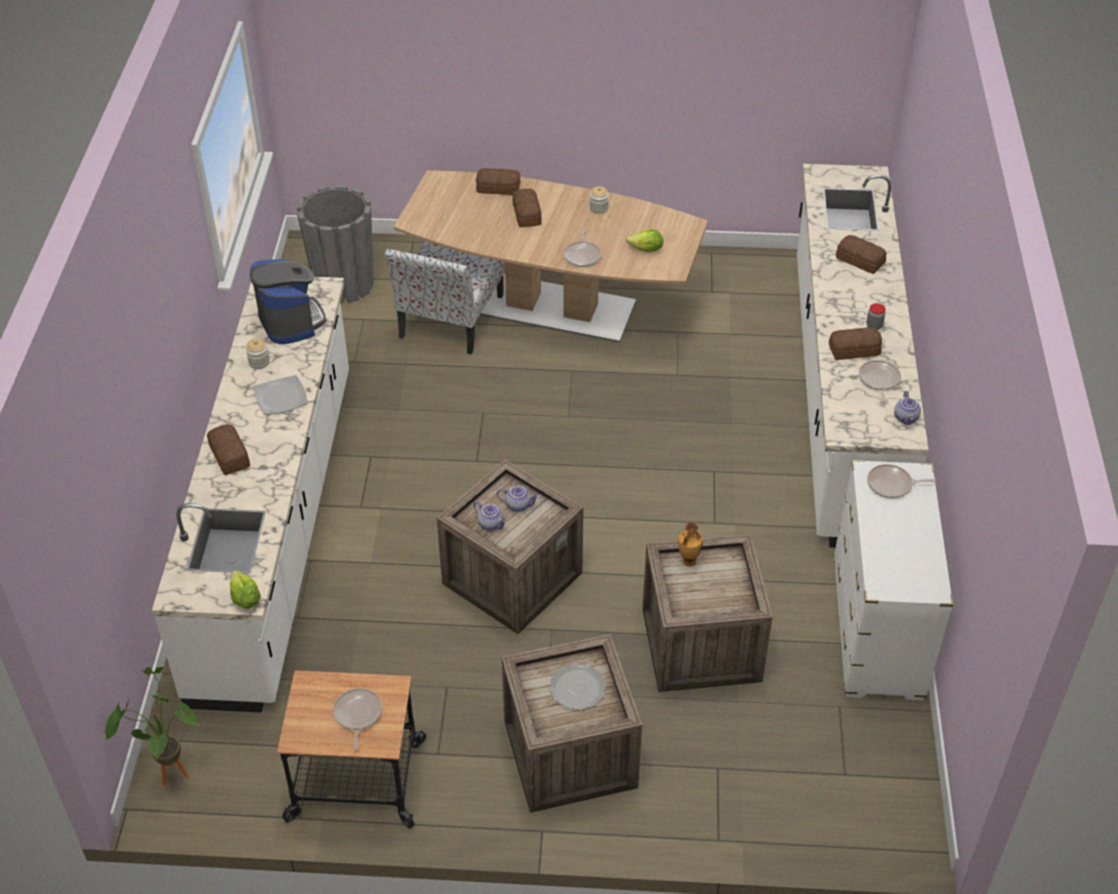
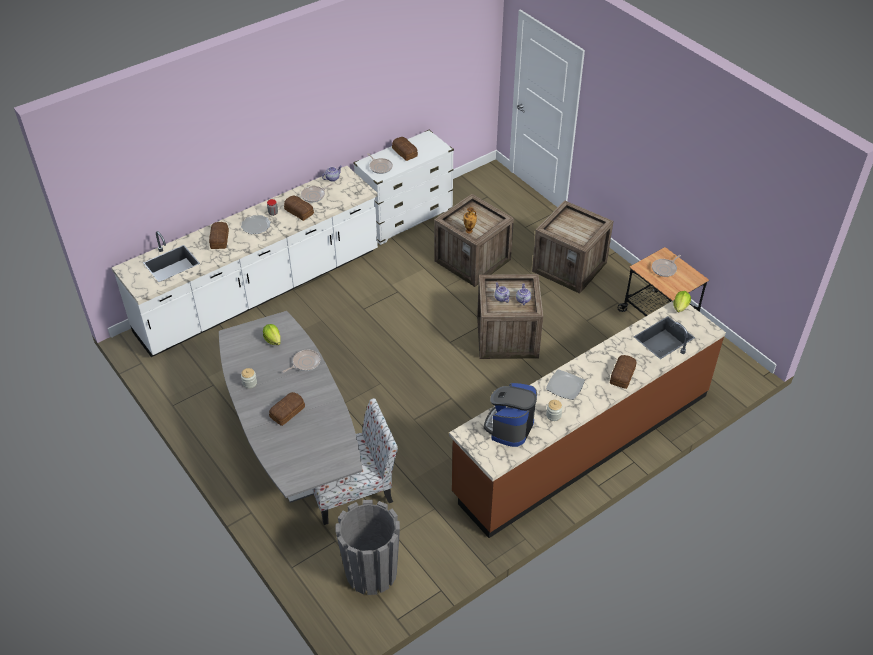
camera: 130 degrees left, 0 degrees up
potted plant [105,667,200,786] -> none
white counter [152,277,349,713] -> brown counter [449,300,726,538]
brown dining table [394,170,708,343] -> grey dining table [219,311,363,503]
bread [476,168,520,195] -> bread moved to [392,137,418,161]
plate [549,663,606,710] -> plate moved to [241,215,271,234]

